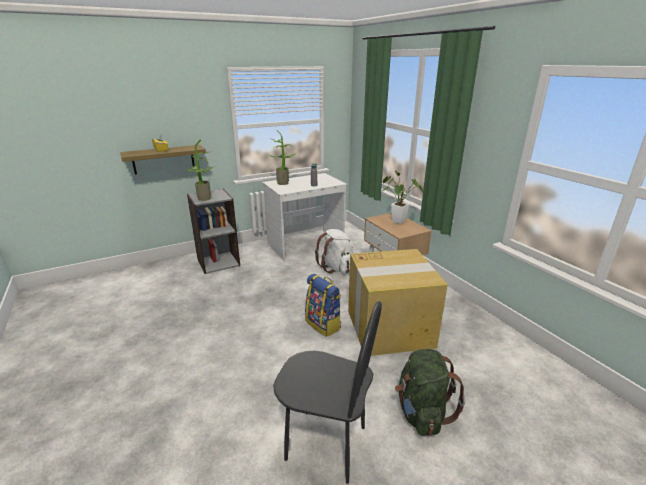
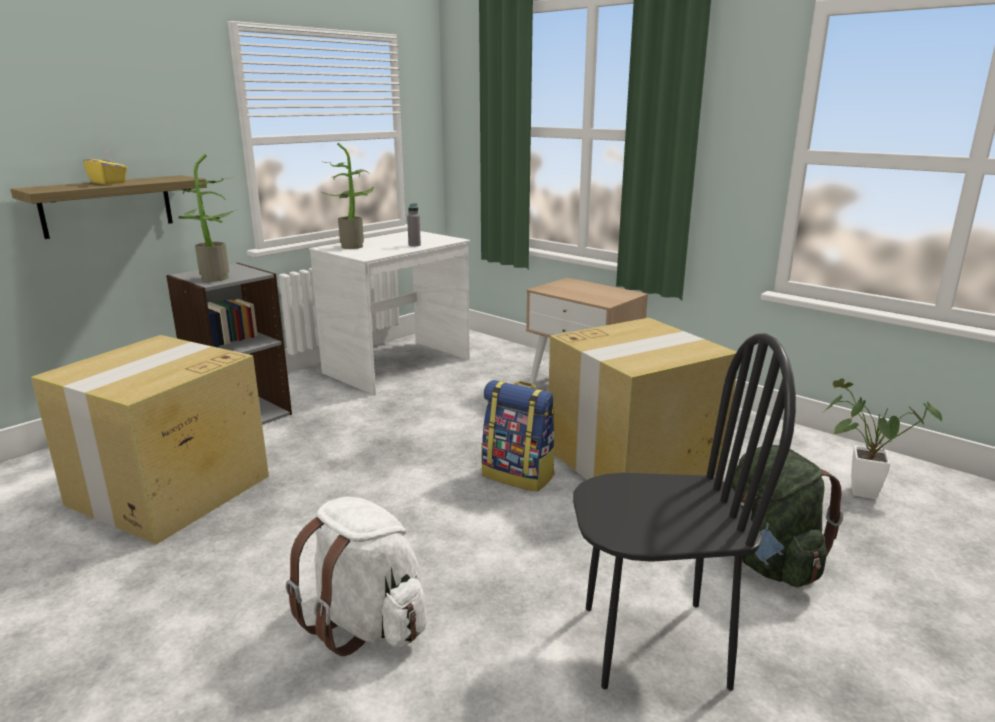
camera: 20 degrees left, 5 degrees down
white backpack [315,229,353,273] -> white backpack moved to [286,497,427,656]
potted plant [381,170,423,224] -> potted plant moved to [824,378,942,499]
none -> cardboard box [31,335,269,545]

